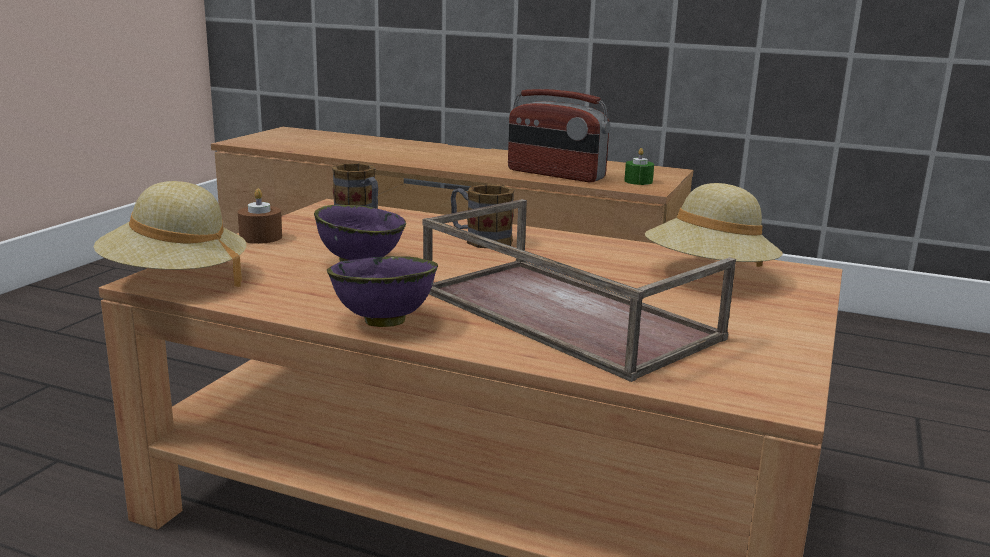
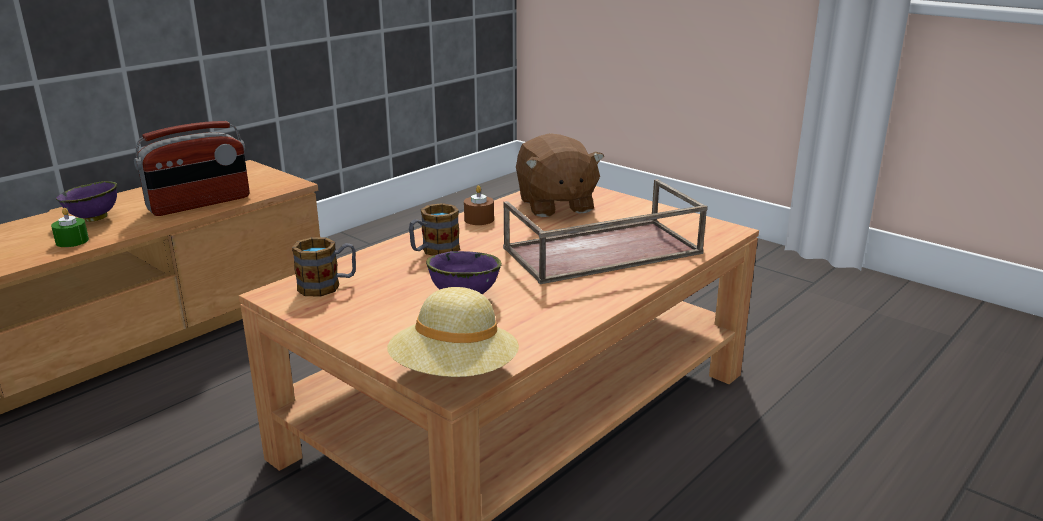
camera: 70 degrees left, 5 degrees up
brown candle [238,189,282,244] -> brown candle moved to [464,185,494,225]
purple bowl [327,256,438,327] -> purple bowl moved to [56,181,117,222]
green candle [624,148,654,185] -> green candle moved to [51,208,89,247]
beige hat [645,183,783,267] -> brown plush toy [516,133,604,217]

